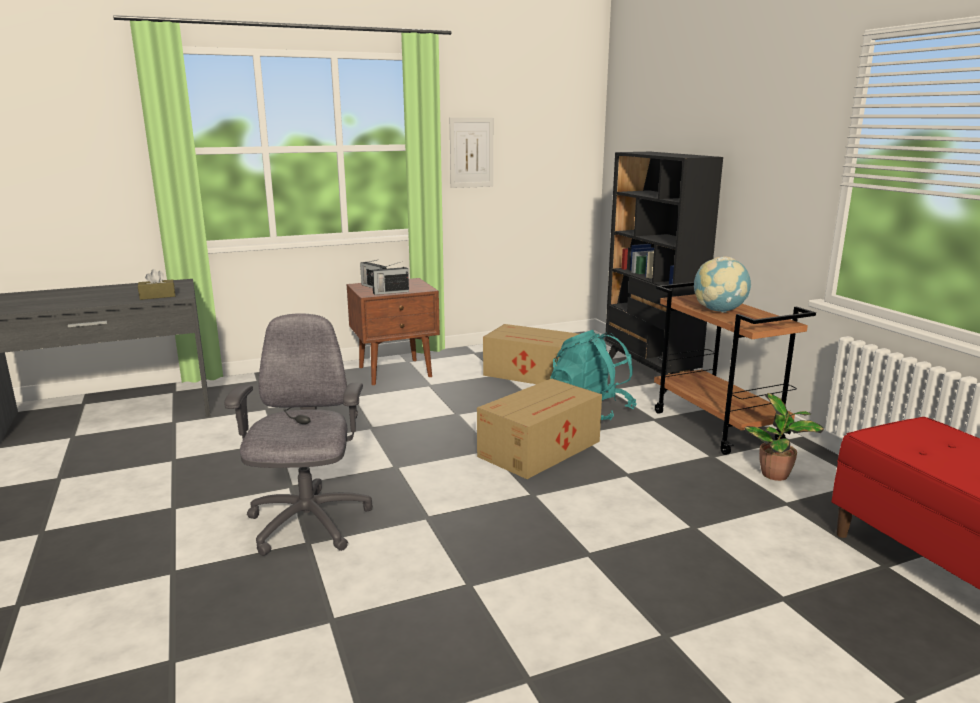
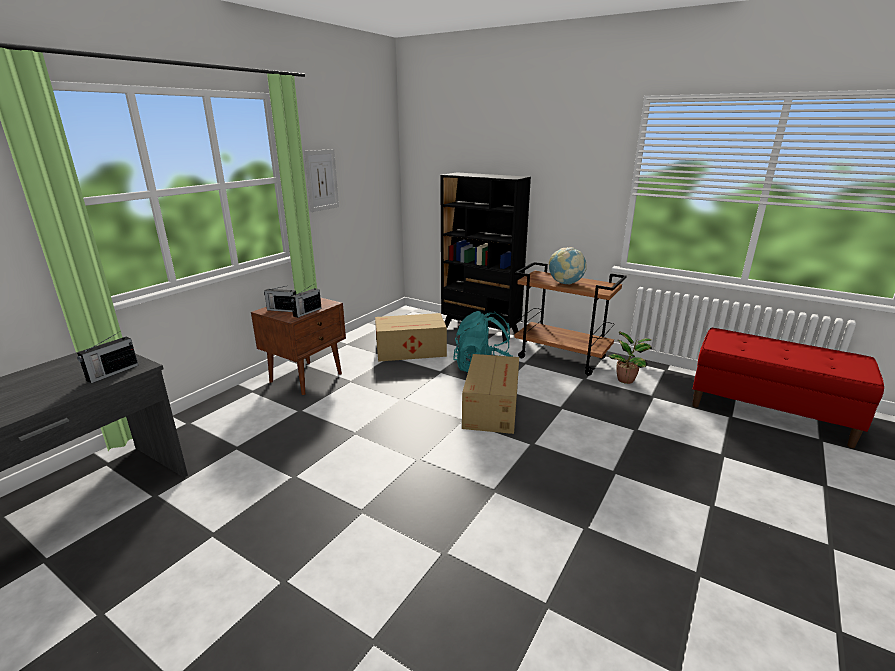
camera: 35 degrees left, 5 degrees up
brown tissue box [138,269,175,300] -> radio [77,332,138,383]
grey office chair [224,313,373,556] -> none

